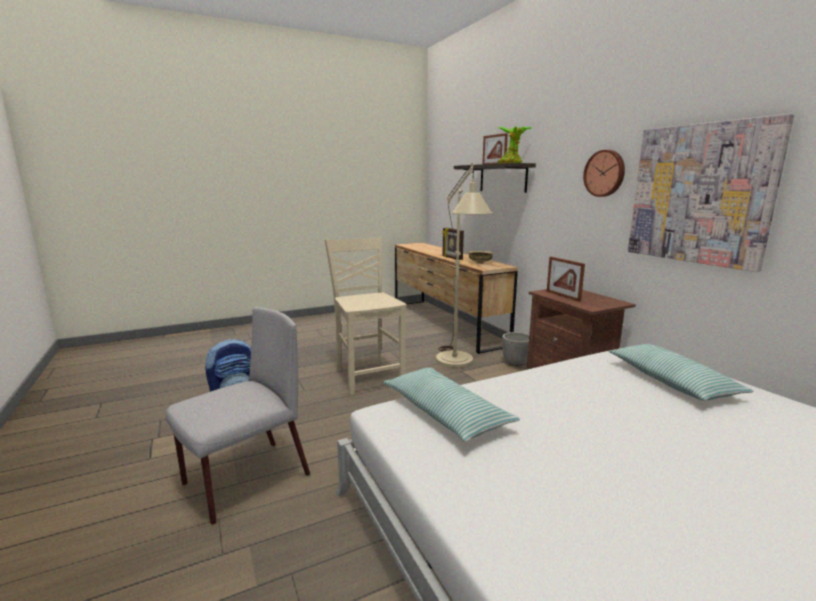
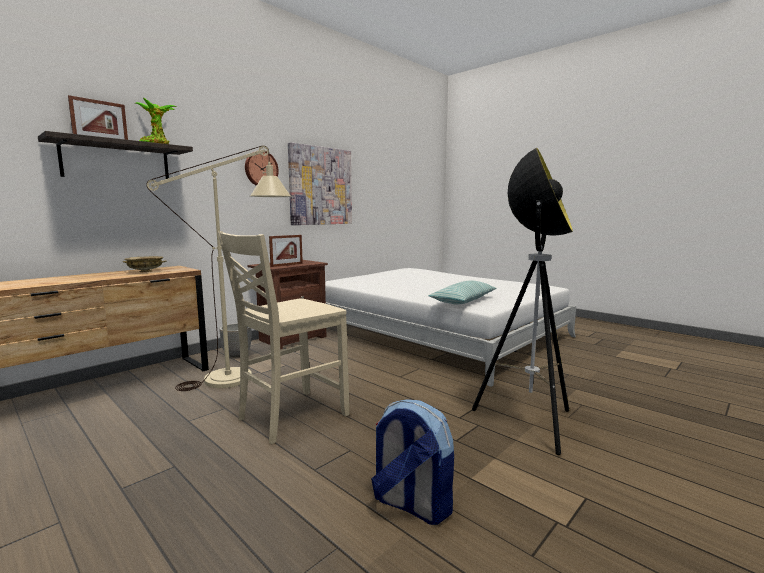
camera: 110 degrees left, 5 degrees down
grey chair [165,307,310,525] -> floor lamp [472,148,573,455]
picture frame [442,228,464,260] -> none
pillow [609,344,754,400] -> none

